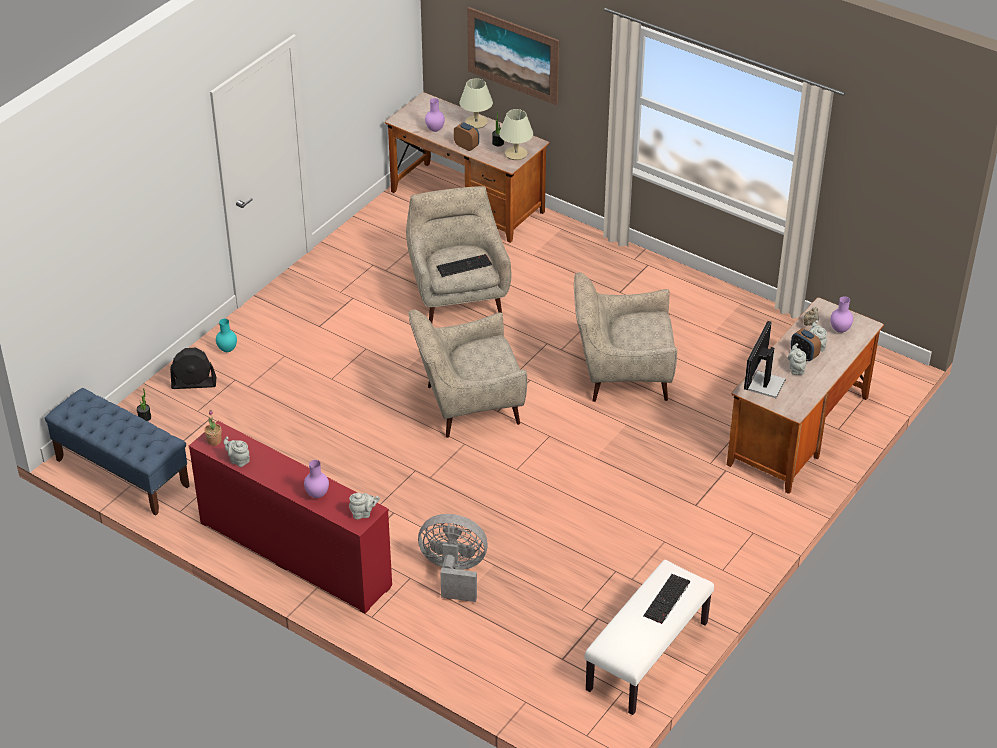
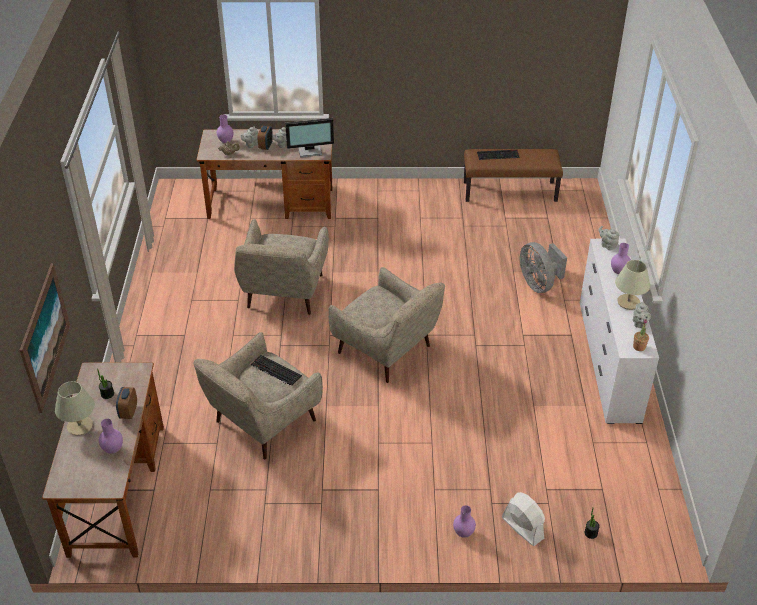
camera: 125 degrees left, 0 degrees up
blue bench [44,388,190,516] -> none
black fan [170,348,216,389] -> white fan [502,492,545,546]
red dresser [189,421,392,614] -> white dresser [580,239,659,424]
turquoise vase [216,319,237,352] -> purple vase [453,505,476,538]
beige table lamp [499,109,533,160] -> beige table lamp moved to [615,260,650,310]
beige armchair [574,272,677,402] -> beige armchair turned 45 degrees clockwise [234,219,329,315]
white bench [585,560,714,715] -> brown bench [464,149,563,202]

